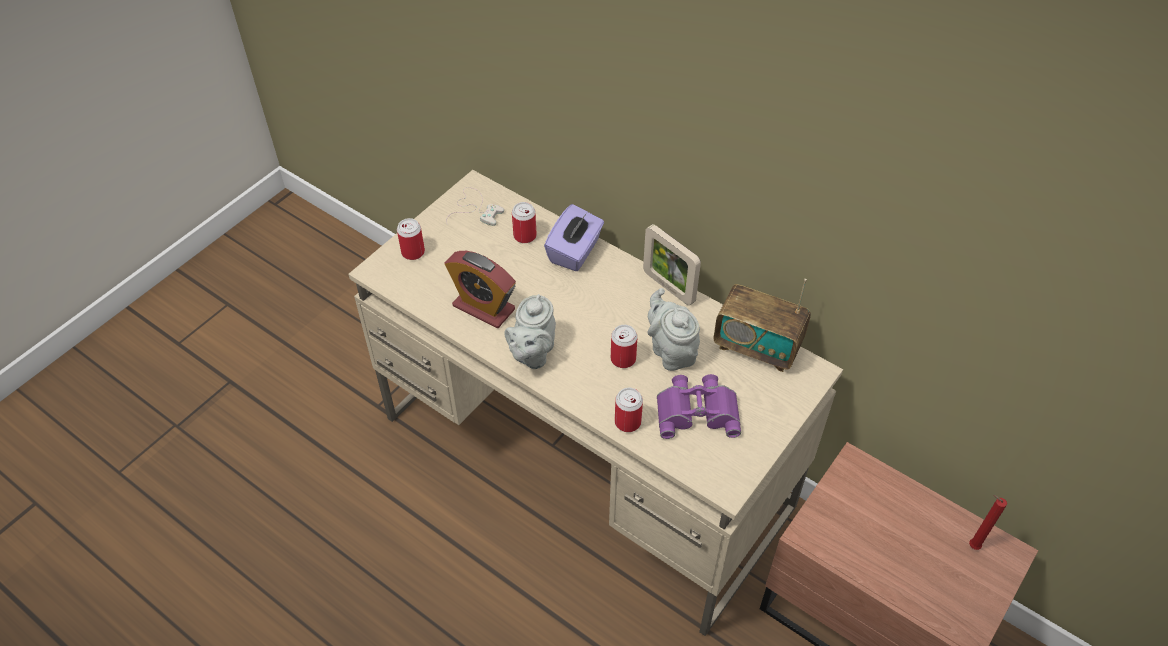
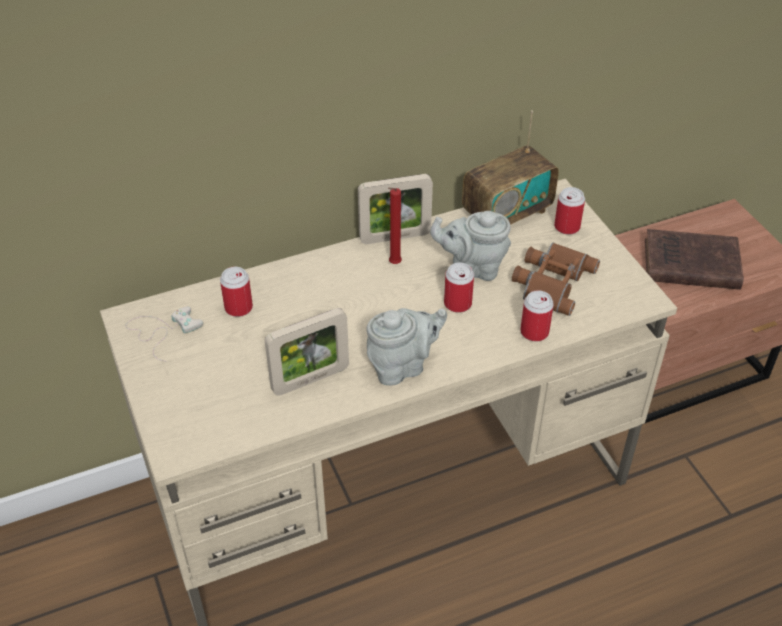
camera: 60 degrees left, 5 degrees down
can [397,218,425,260] -> can moved to [554,187,585,235]
alarm clock [444,251,516,328] -> picture frame [265,308,349,396]
grey teapot [505,294,556,369] -> grey teapot turned 75 degrees counterclockwise [366,308,447,386]
purple tissue box [544,204,604,271] -> none
purple binoculars [657,374,741,439] -> brown binoculars [512,243,600,316]
red candle [969,495,1007,550] -> red candle moved to [388,188,402,264]
none -> brown book [645,229,744,290]

